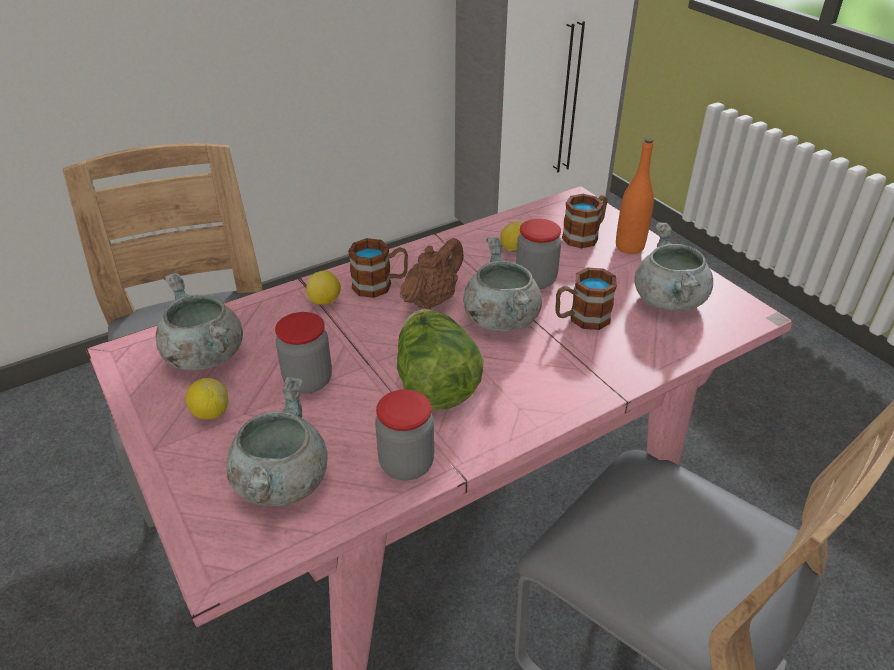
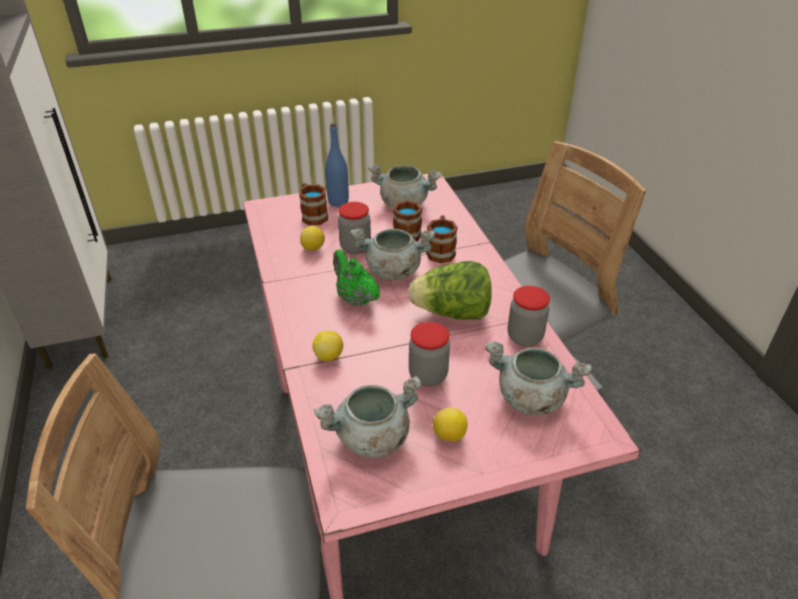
camera: 75 degrees left, 0 degrees up
mug [348,238,408,298] -> mug moved to [426,215,458,263]
brown teapot [400,238,464,309] -> green teapot [333,249,380,306]
orange bottle [616,138,654,254] -> blue bottle [325,123,349,207]

